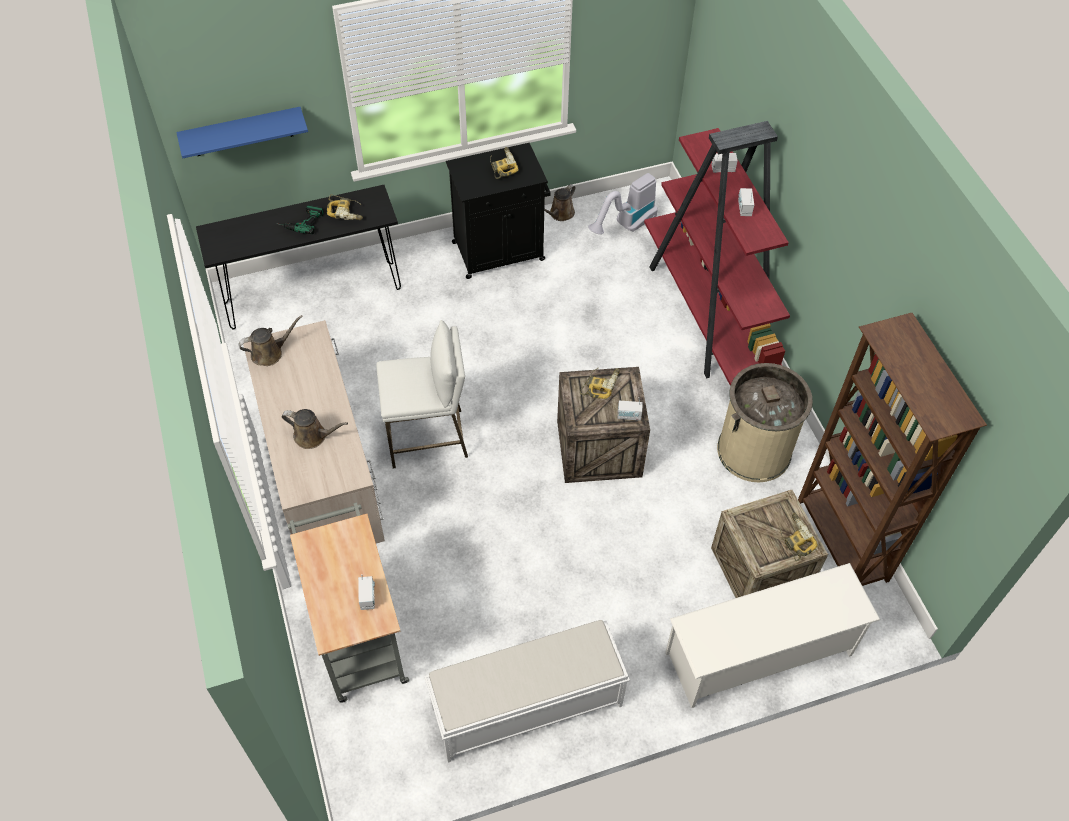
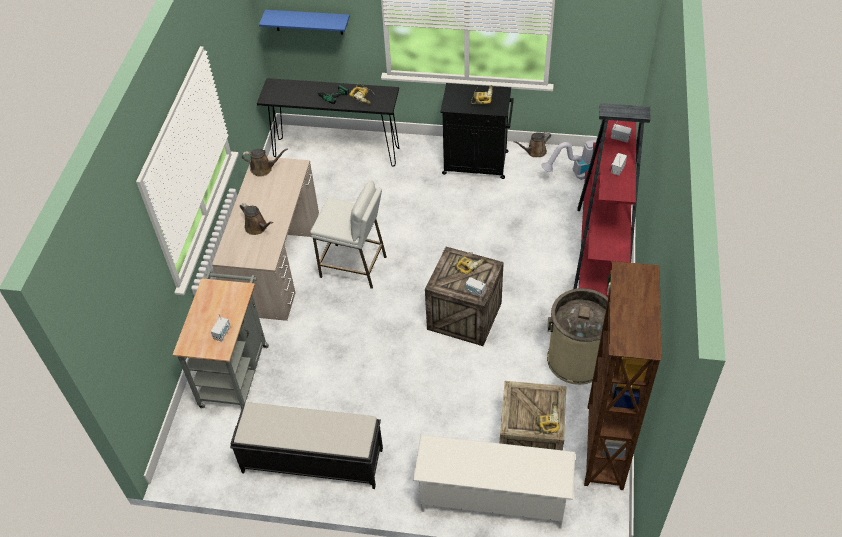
camera: 30 degrees right, 5 degrees down
white bench [424,620,630,762] -> black bench [230,402,383,489]

